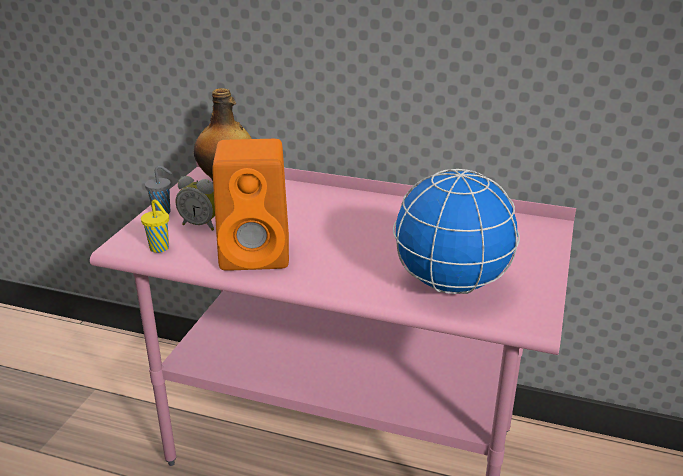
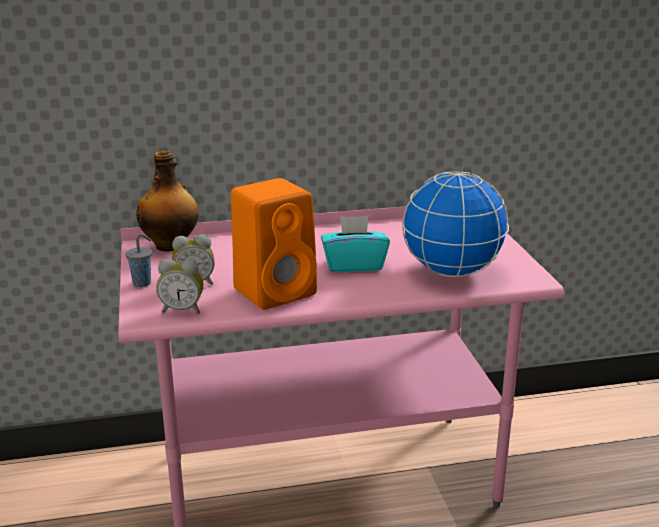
camera: 30 degrees left, 5 degrees down
yellow cup [141,200,169,253] -> alarm clock [156,259,203,314]
none -> turquoise tissue box [321,216,390,272]

